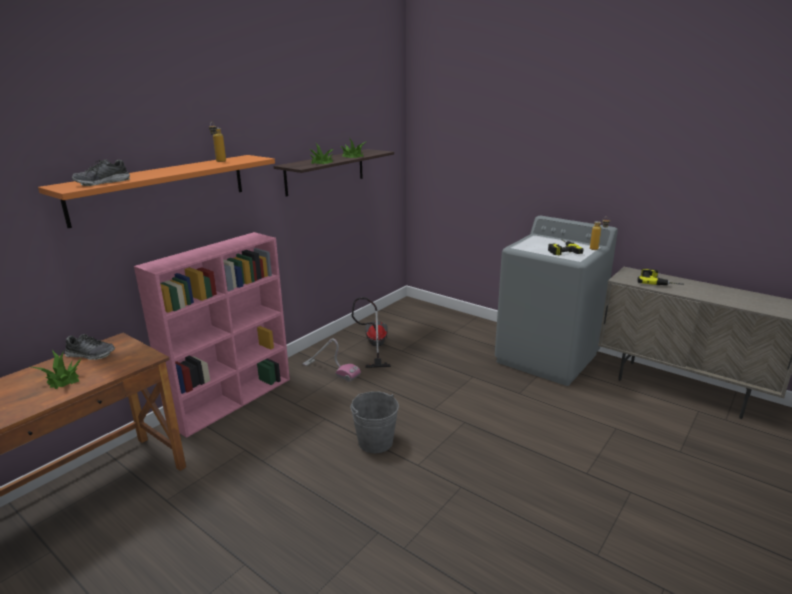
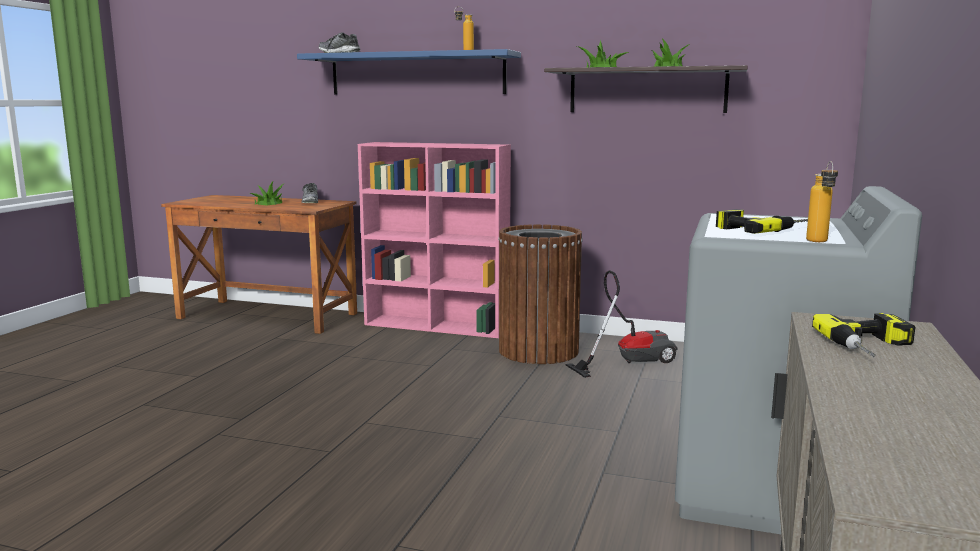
camera: 70 degrees right, 10 degrees down
orange shelf [38,155,275,228] -> blue shelf [297,49,521,95]
vacuum cleaner [302,338,361,382] -> brown trash can [498,224,582,364]
grey bucket [351,391,399,453] -> none

